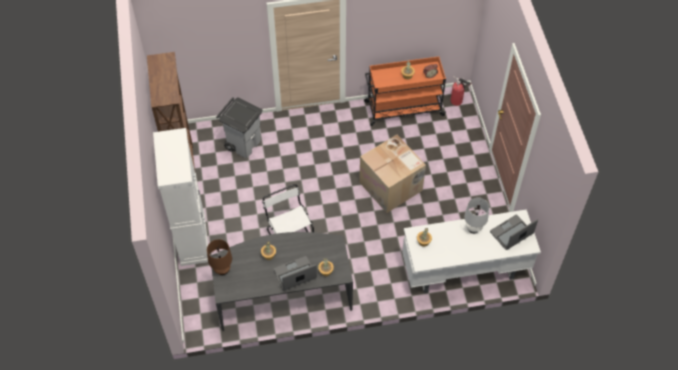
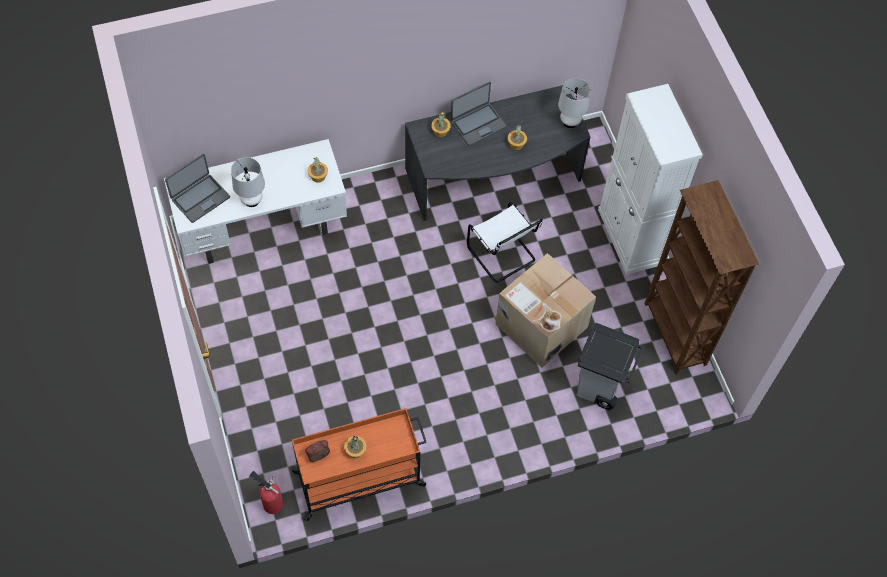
camera: 170 degrees right, 5 degrees up
brown table lamp [207,239,232,275] -> white table lamp [558,78,590,128]
cardboard box [359,135,426,213] -> cardboard box moved to [495,253,596,368]

